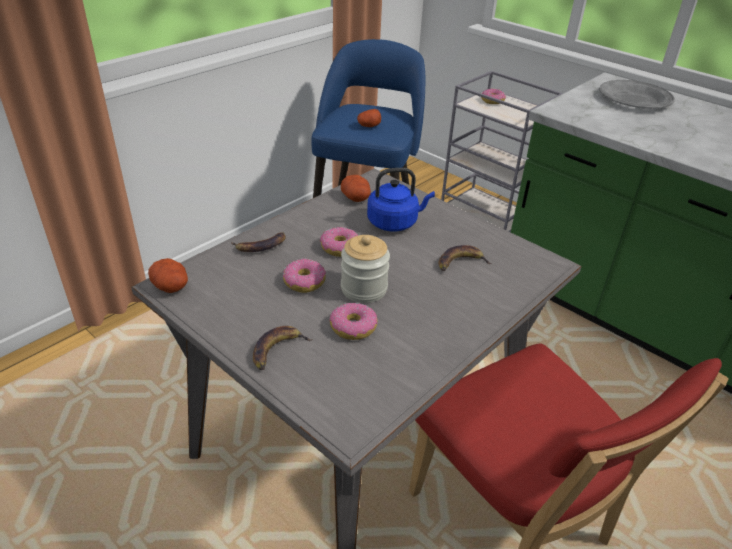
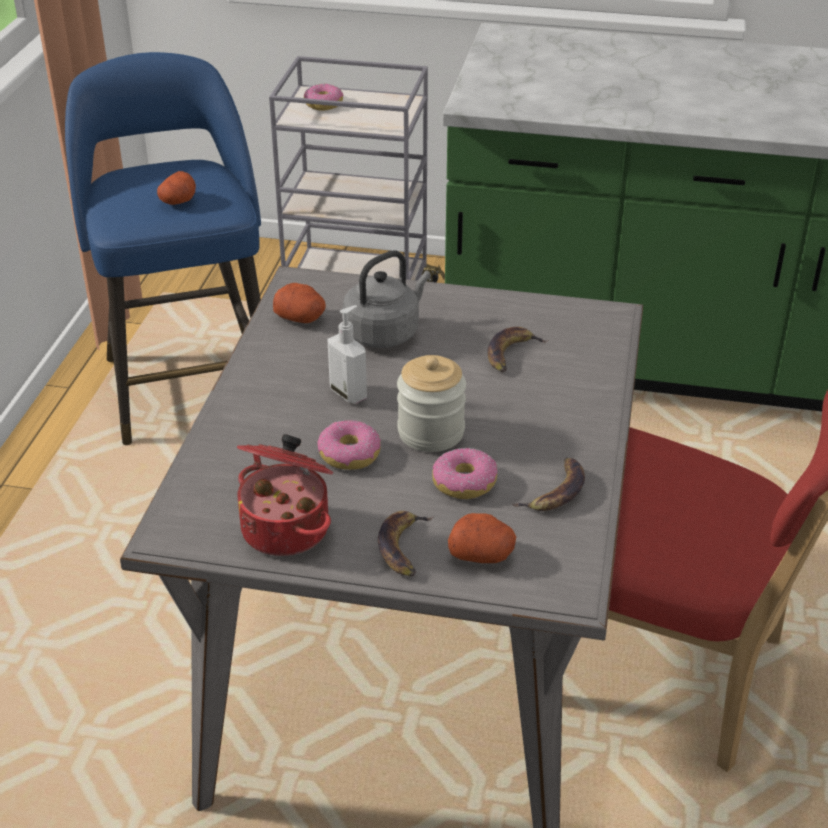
camera: 30 degrees left, 0 degrees up
potato [148,258,188,293] -> potato moved to [448,513,516,563]
banana [231,232,286,252] -> banana moved to [512,458,585,511]
donut [320,227,358,257] -> soap dispenser [327,305,367,404]
blue kettle [367,168,435,231] -> grey kettle [343,250,431,348]
grey plate [599,80,675,109] -> none
none -> cooking pot [237,434,333,556]

